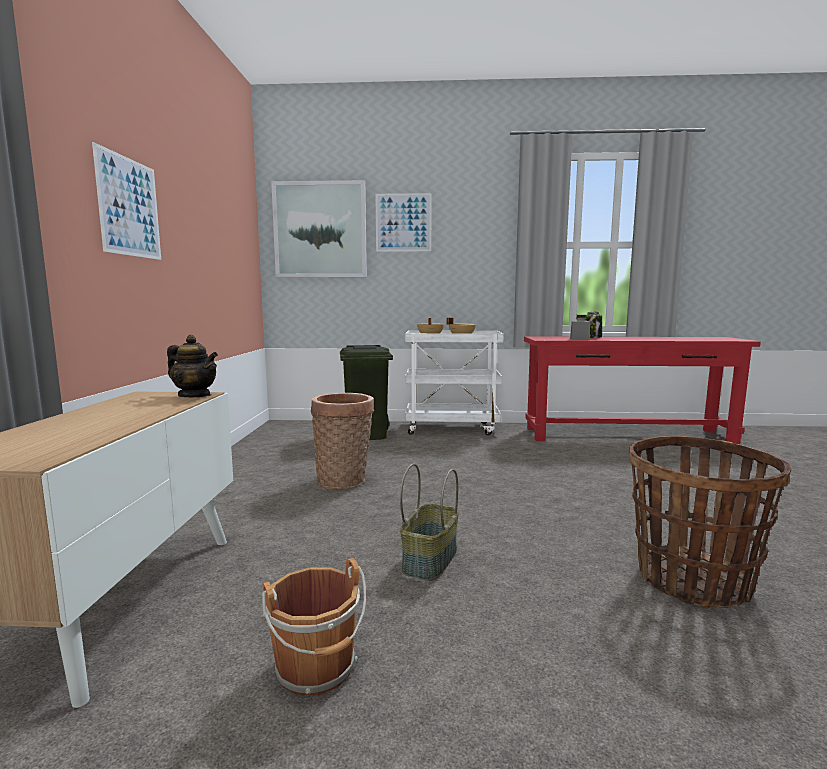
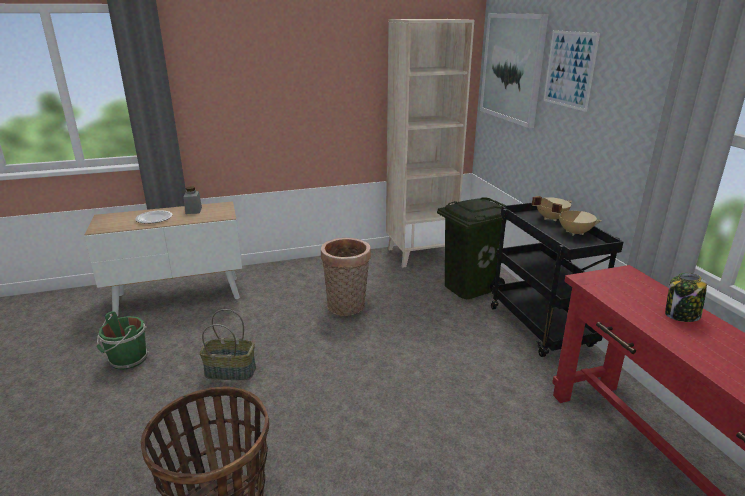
camera: 70 degrees right, 15 degrees up
picture [92,142,161,260] -> none
teapot [167,335,218,397] -> none
brown bucket [262,558,366,696] -> green bucket [97,311,149,370]
white cart [405,331,504,435] -> black cart [491,203,623,357]
grey jar [570,315,590,340] -> grey jar moved to [183,186,202,214]
none -> plate [135,210,172,223]
none -> beige bookcase [386,19,474,268]

